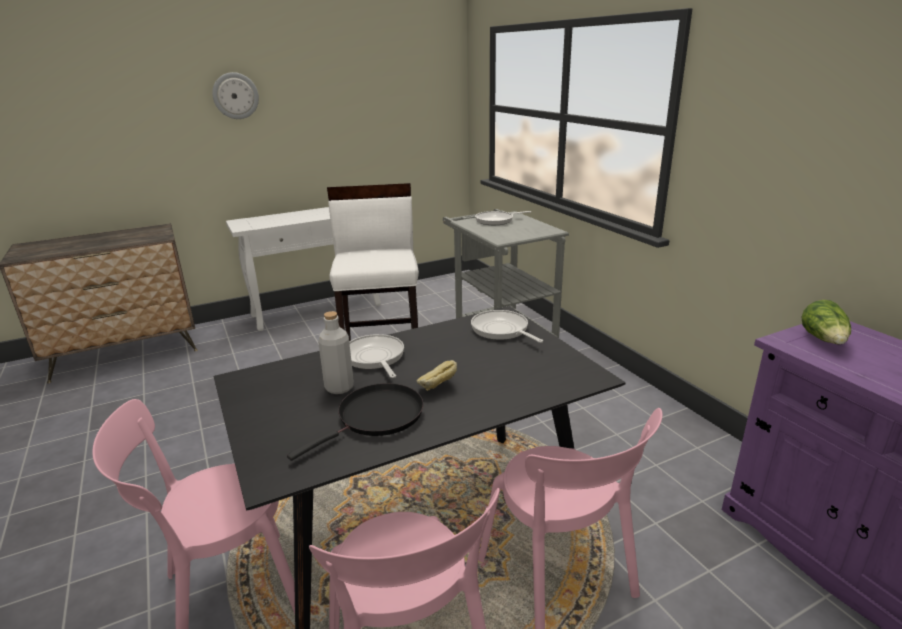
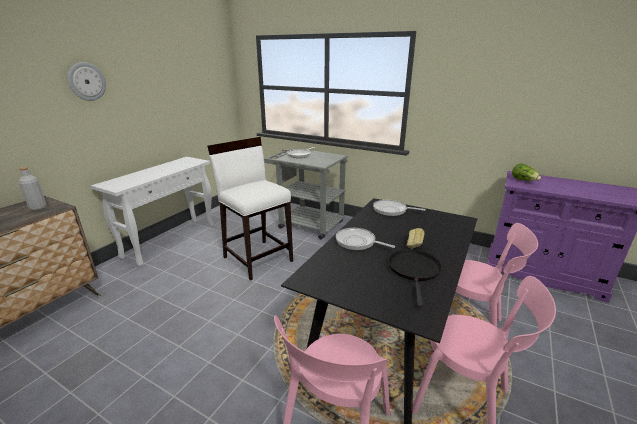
camera: 35 degrees left, 0 degrees up
grey bottle [318,311,354,394] -> grey bottle moved to [19,167,47,211]

